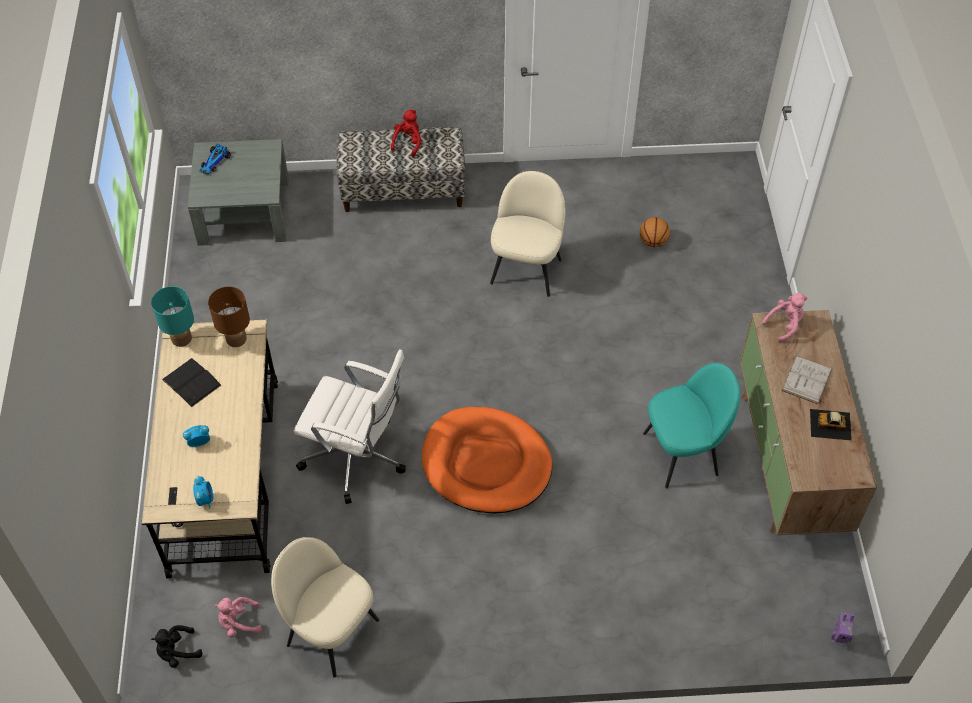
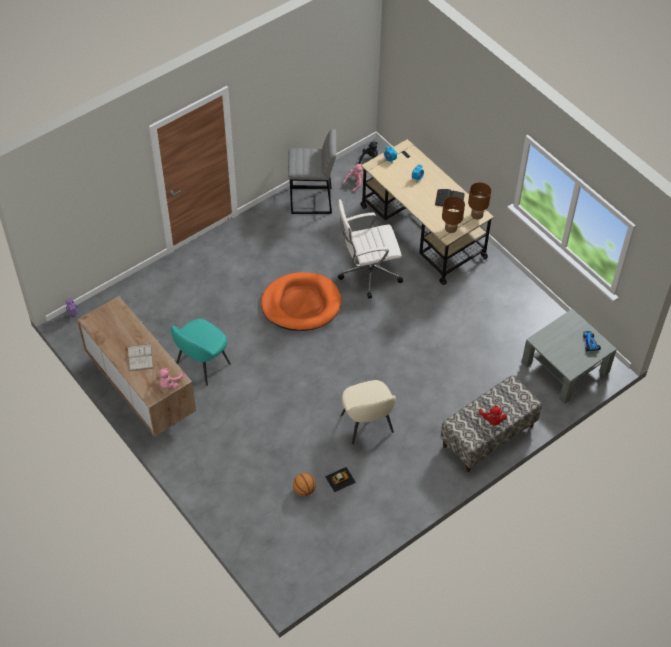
camera: 145 degrees right, 0 degrees up
turquoise table lamp [151,286,194,347] -> brown table lamp [468,182,491,220]
beige chair [271,537,379,678] -> grey stool [288,129,337,214]
toy car [810,409,852,441] -> toy car moved to [325,467,356,492]

